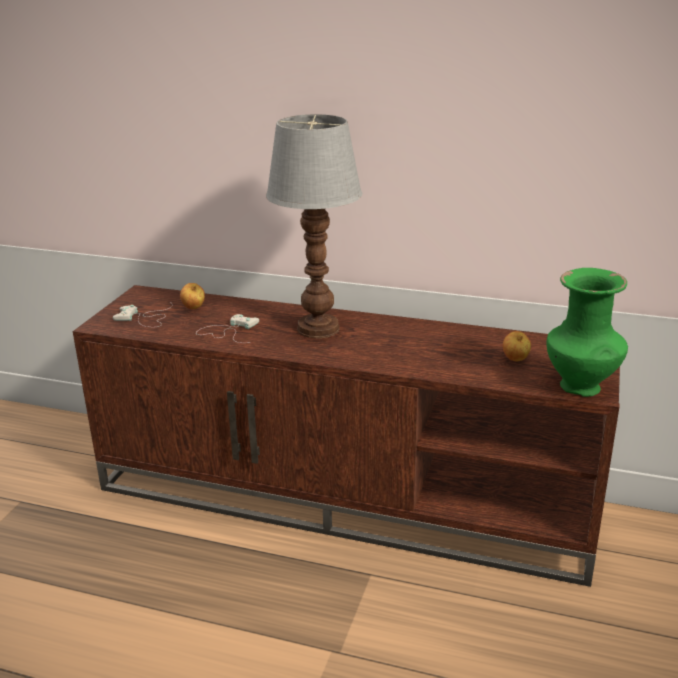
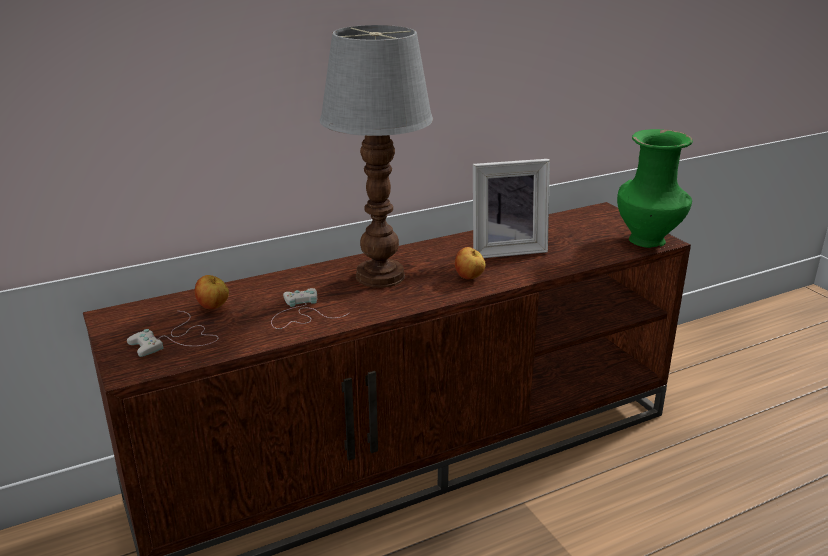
camera: 45 degrees left, 0 degrees up
apple [503,331,531,362] -> apple moved to [455,247,486,279]
none -> picture frame [473,159,550,258]

